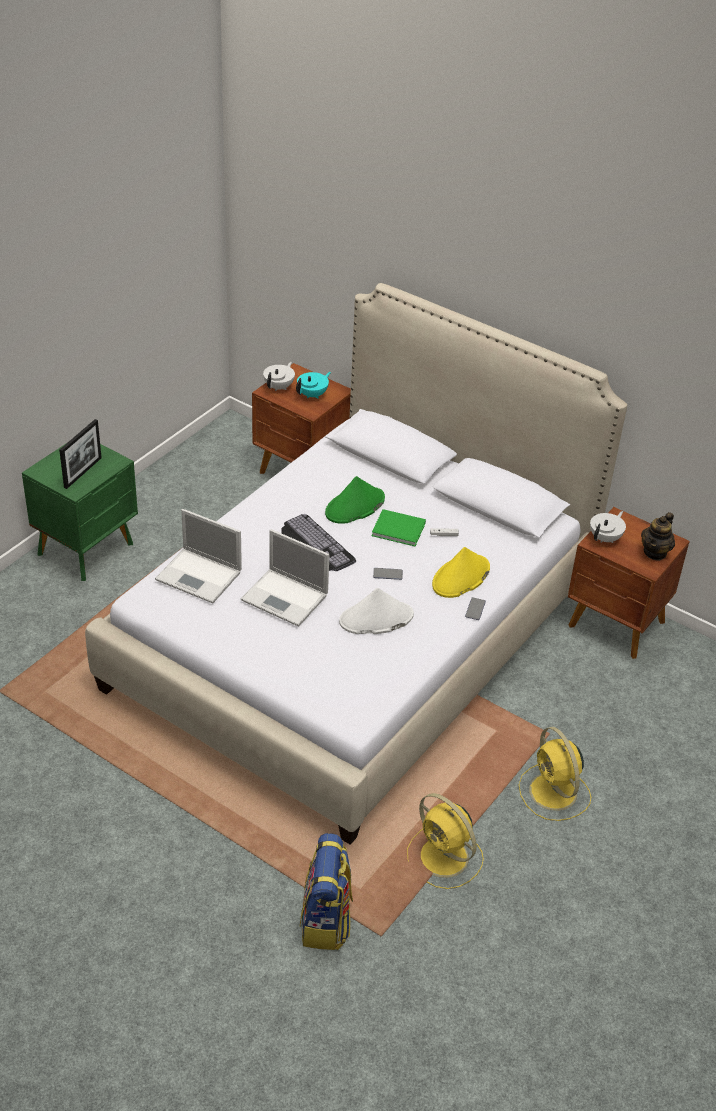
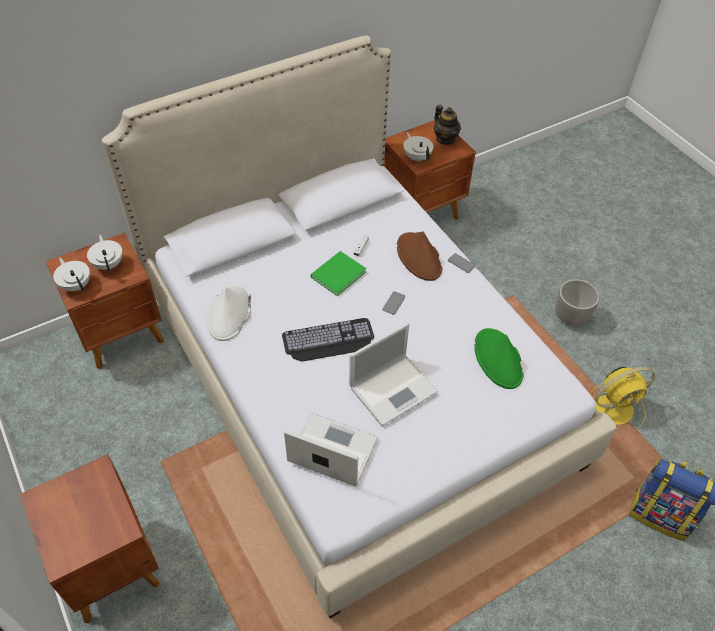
camera: 65 degrees left, 10 degrees up
green nightstand [22,442,138,581] -> brown nightstand [20,454,160,624]
picture frame [59,419,102,489] -> none
laptop [155,509,242,603] -> laptop turned 120 degrees counterclockwise [284,413,378,487]
turquoise teapot [296,372,331,399] -> white teapot [87,235,123,272]
green hat [325,476,385,524] -> green hat moved to [474,328,524,389]
white hat [339,588,414,634] -> white hat moved to [207,284,251,341]
yellow hat [432,547,490,598] -> brown hat [397,231,442,281]
yellow fan [519,727,591,821] -> planter [555,279,600,326]

